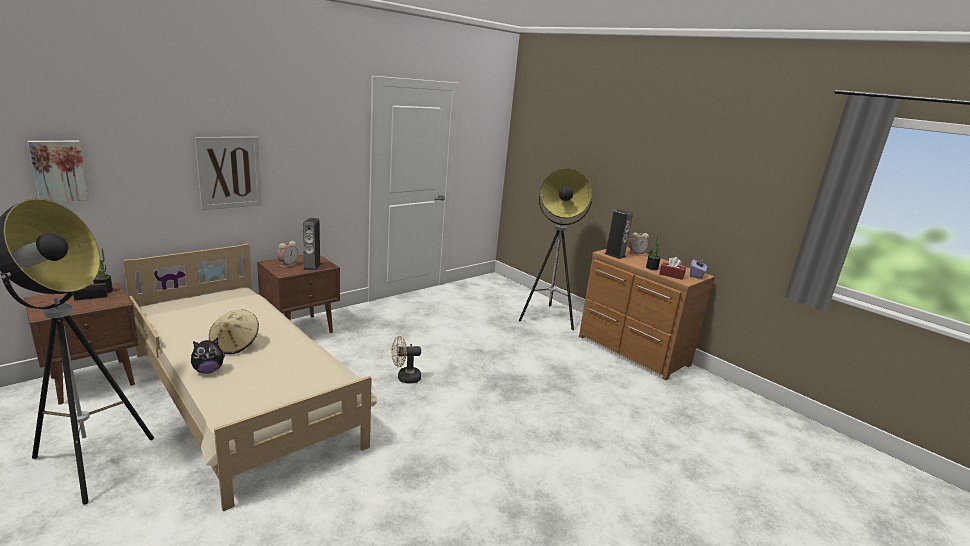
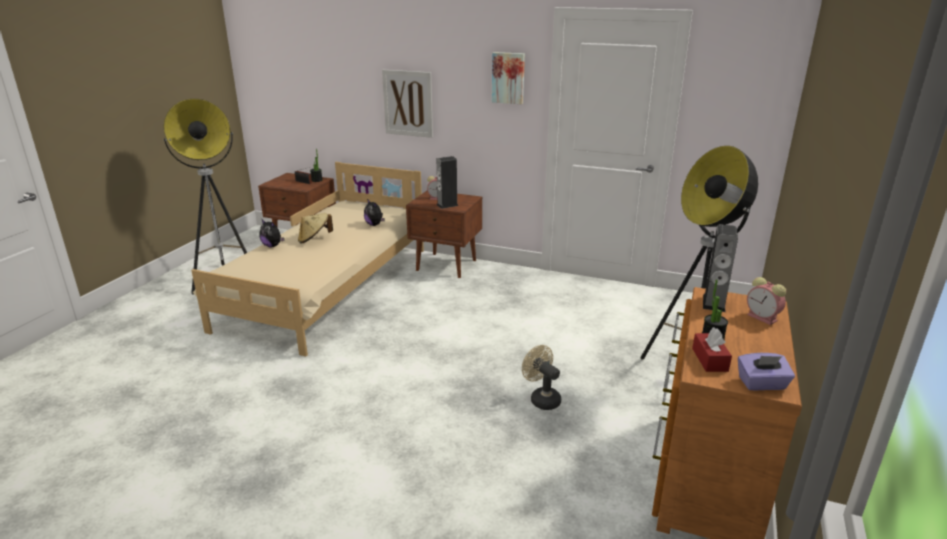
camera: 65 degrees right, 5 degrees up
picture [28,141,89,202] -> picture moved to [492,52,525,104]
beige fan [391,336,421,383] -> beige fan moved to [522,345,561,410]
none -> plush toy [364,199,385,226]

